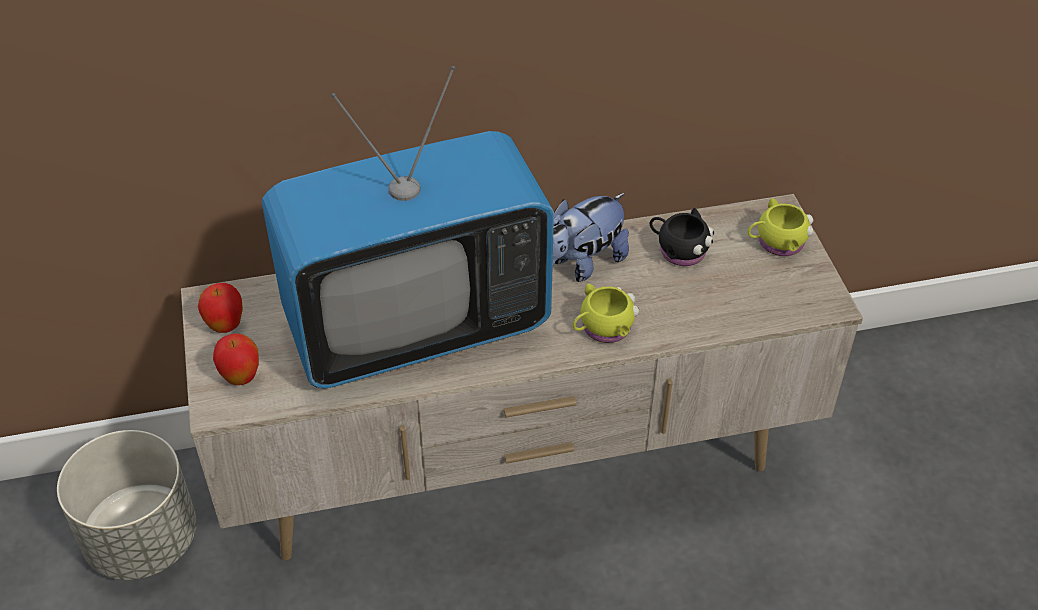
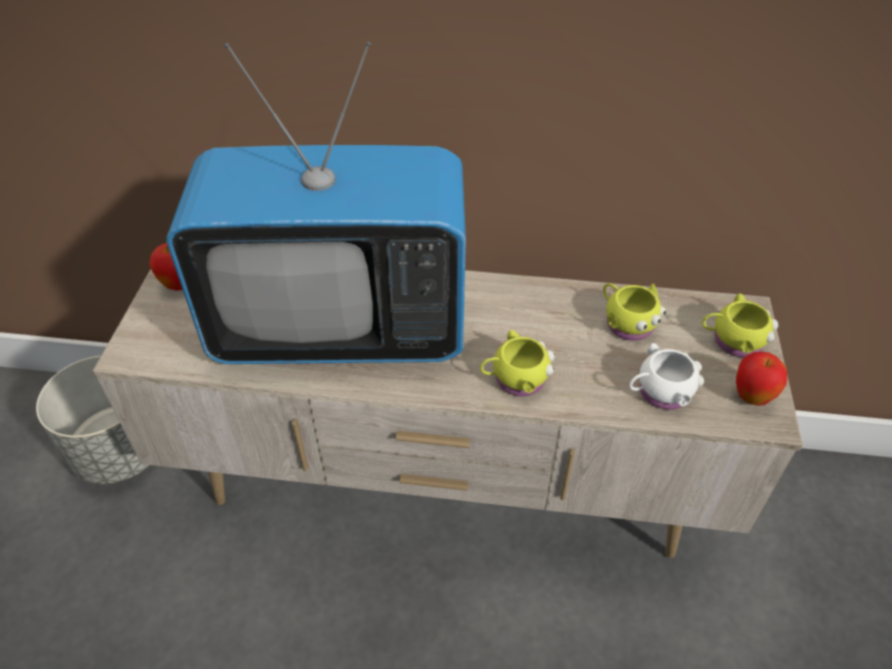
camera: 20 degrees right, 0 degrees up
apple [213,333,259,385] -> apple moved to [736,352,787,406]
plush toy [553,193,629,282] -> none
black mug [650,208,714,266] -> yellow mug [603,283,666,341]
none -> white mug [629,343,704,410]

